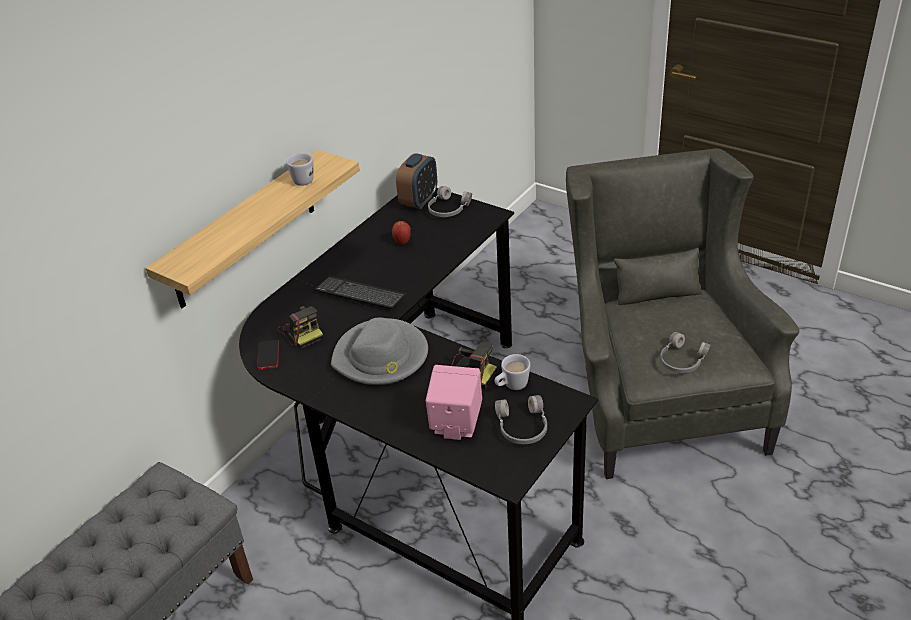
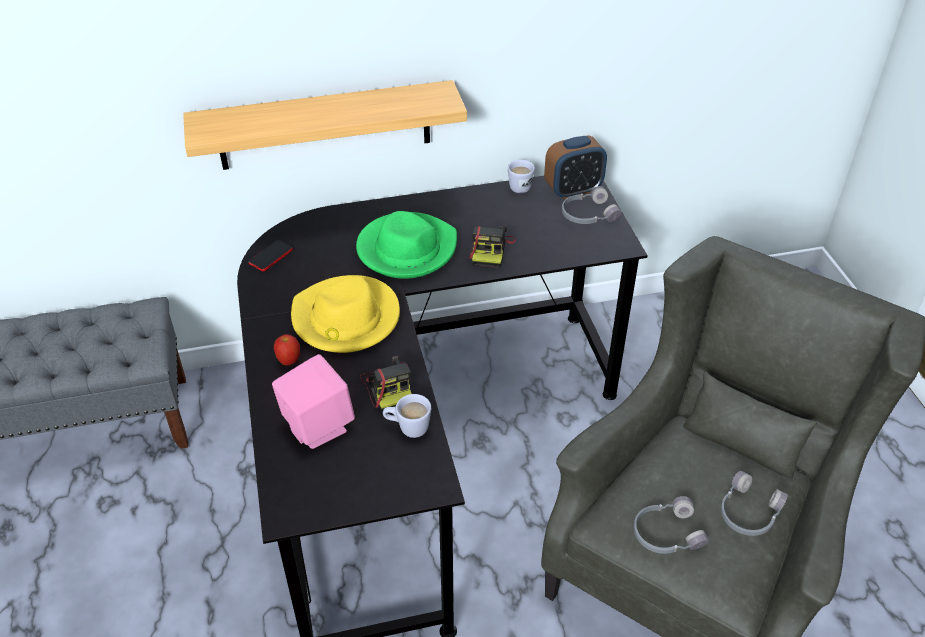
camera: 40 degrees right, 5 degrees up
camera [277,306,323,349] -> camera moved to [469,226,516,268]
white mug [286,153,313,186] -> white mug moved to [508,160,535,193]
keyboard [315,276,407,310] -> green hat [356,211,457,279]
grey hat [331,317,428,385] -> yellow hat [291,275,400,353]
apple [392,221,411,245] -> apple moved to [274,334,300,366]
grey headphones [495,395,547,444] -> grey headphones moved to [721,471,788,536]

